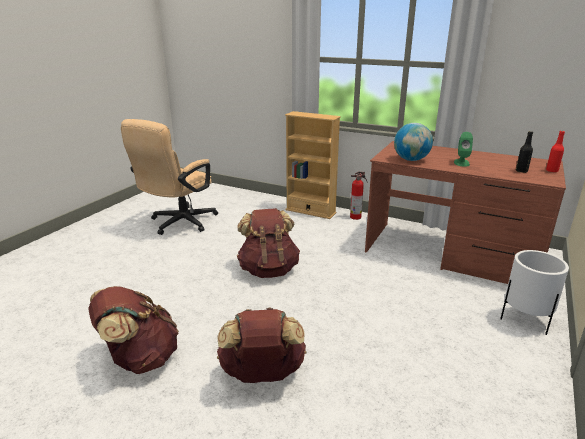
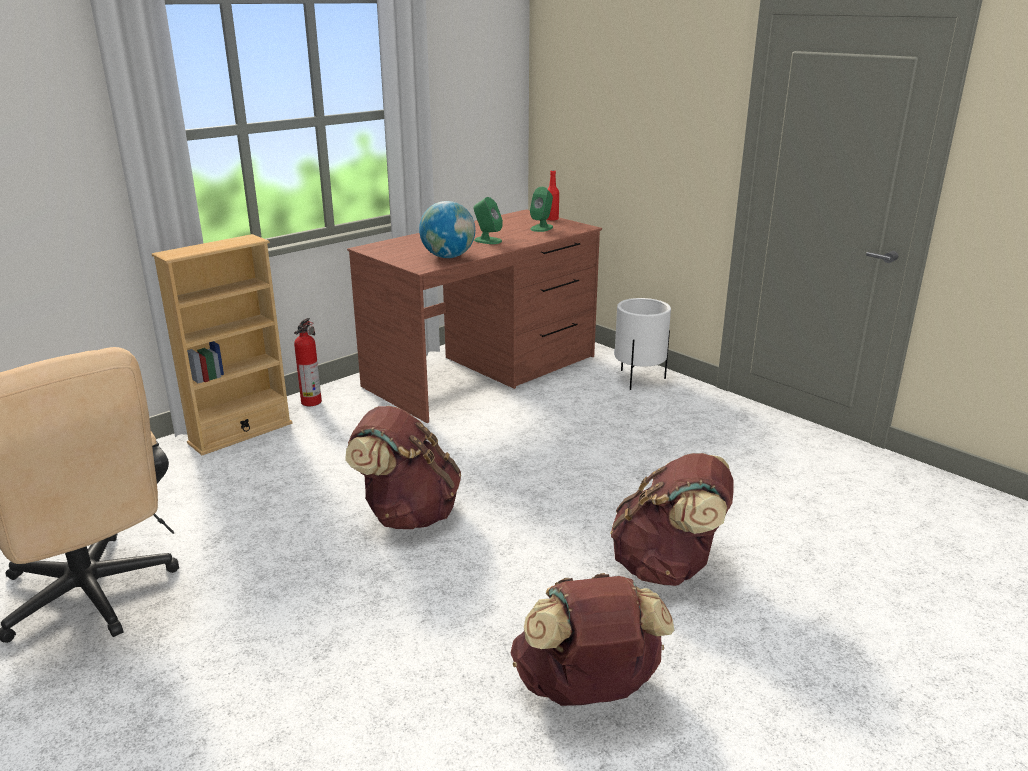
camera: 70 degrees left, 0 degrees up
black bottle [516,131,533,173] -> green speaker [530,187,553,232]

